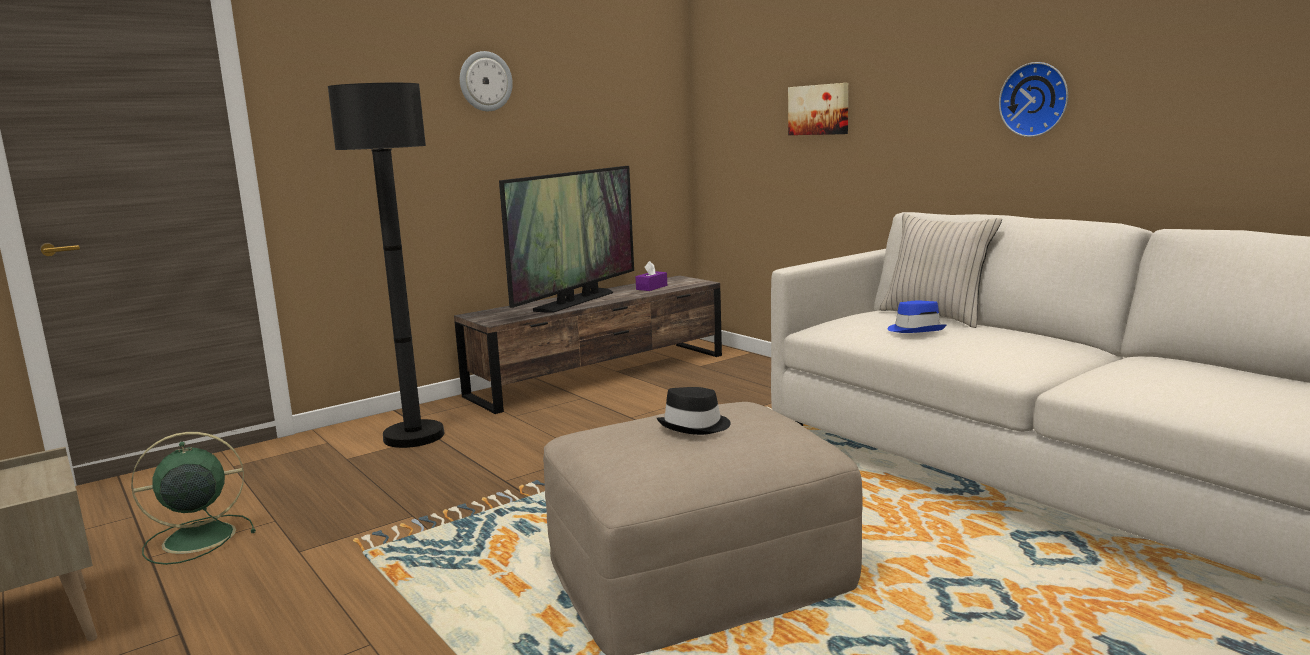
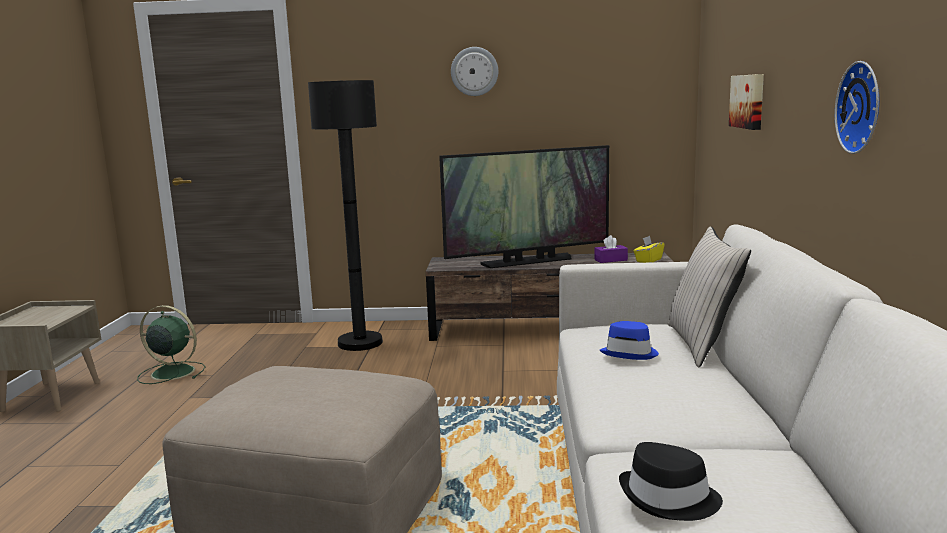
camera: 40 degrees right, 0 degrees up
black hat [657,387,731,435] -> black hat moved to [619,442,723,521]
none -> yellow tissue box [634,236,665,263]

